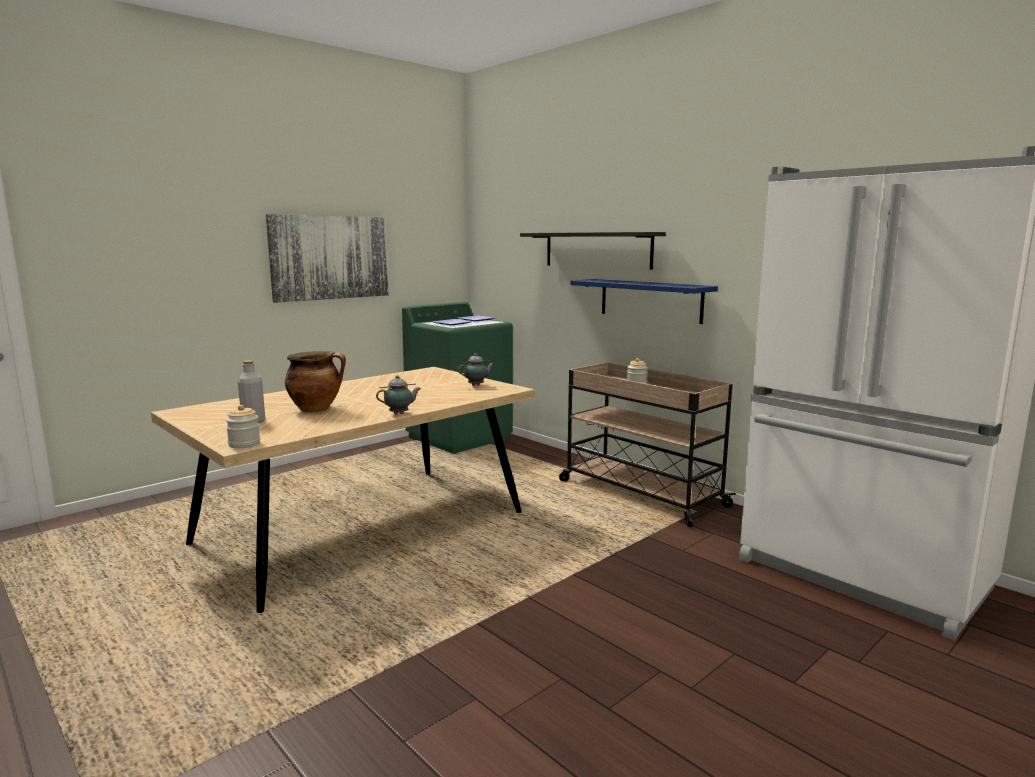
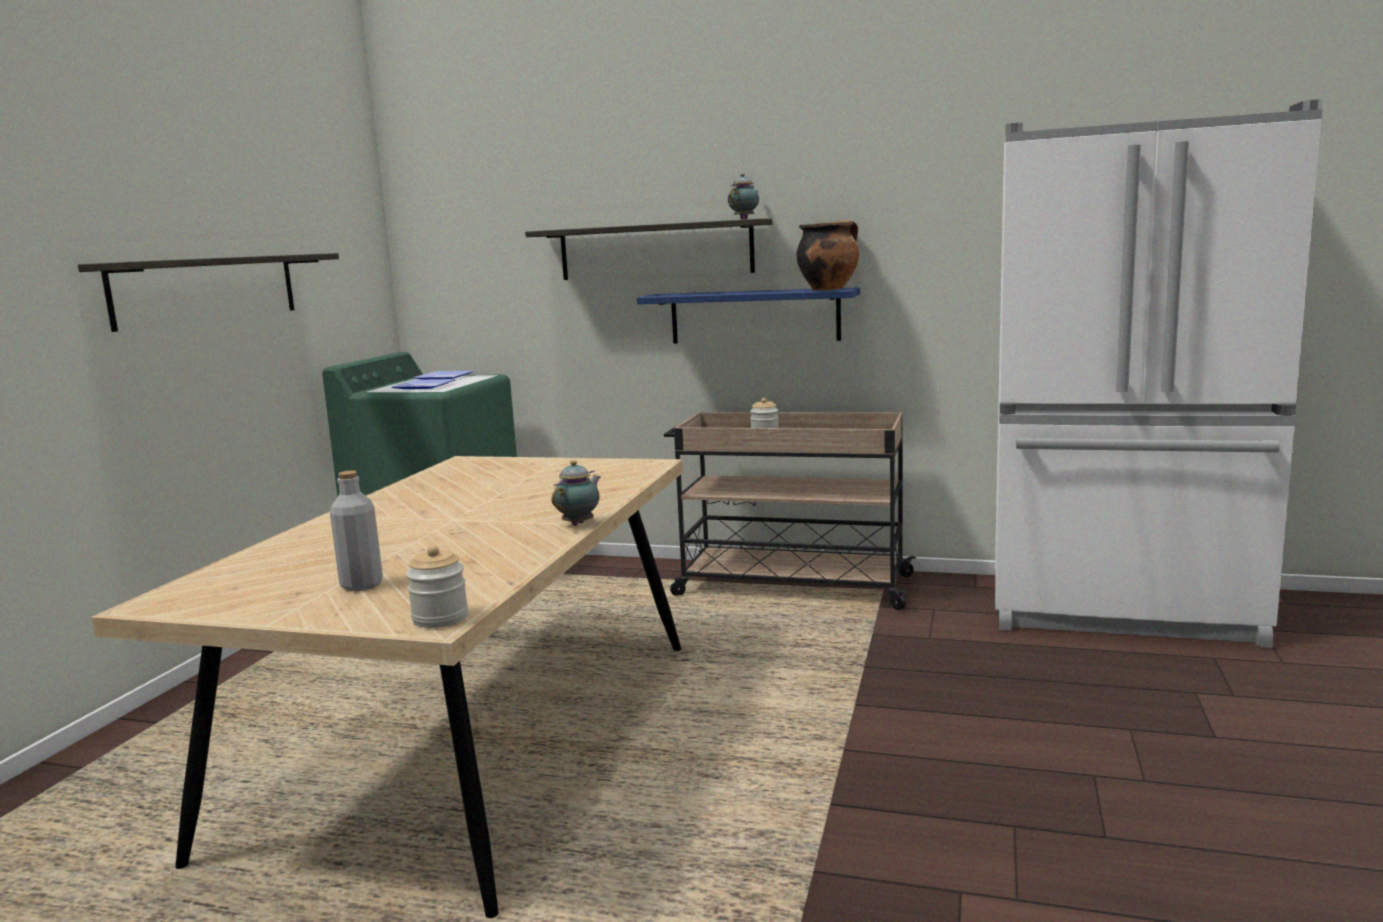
camera: 30 degrees left, 0 degrees up
picture [266,214,389,303] -> shelf [78,253,339,332]
cooking pot [285,351,346,413] -> cooking pot moved to [797,220,859,291]
teapot [458,353,494,386] -> teapot moved to [728,173,759,220]

